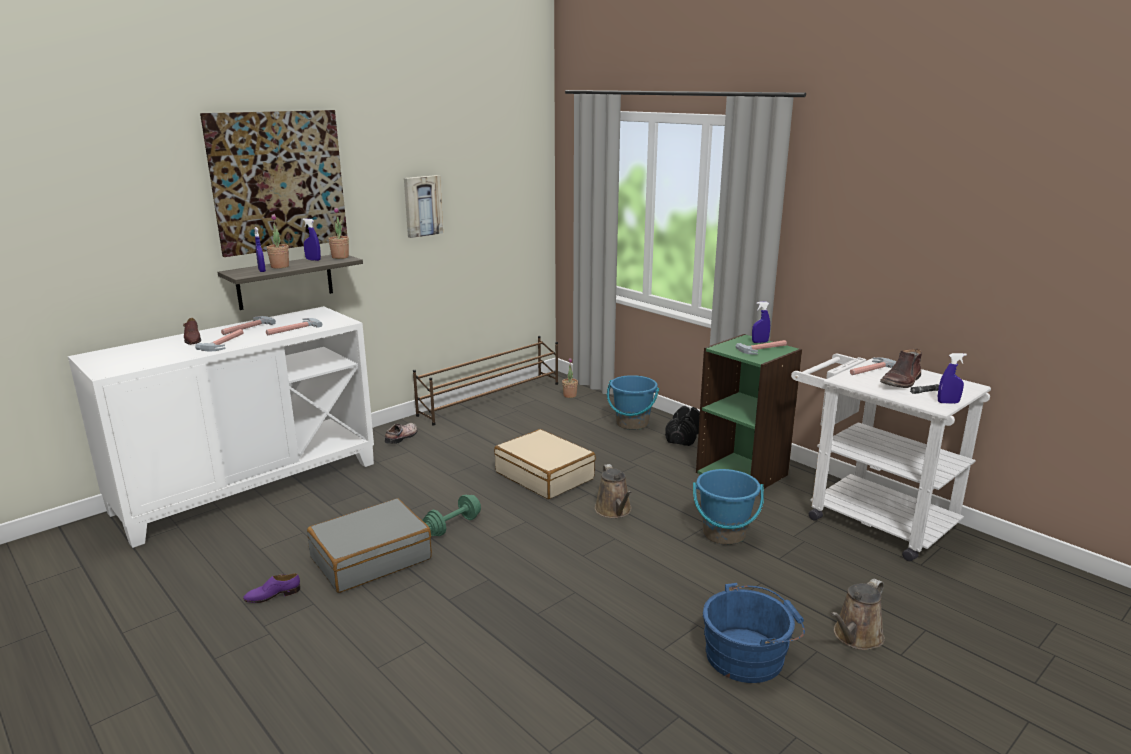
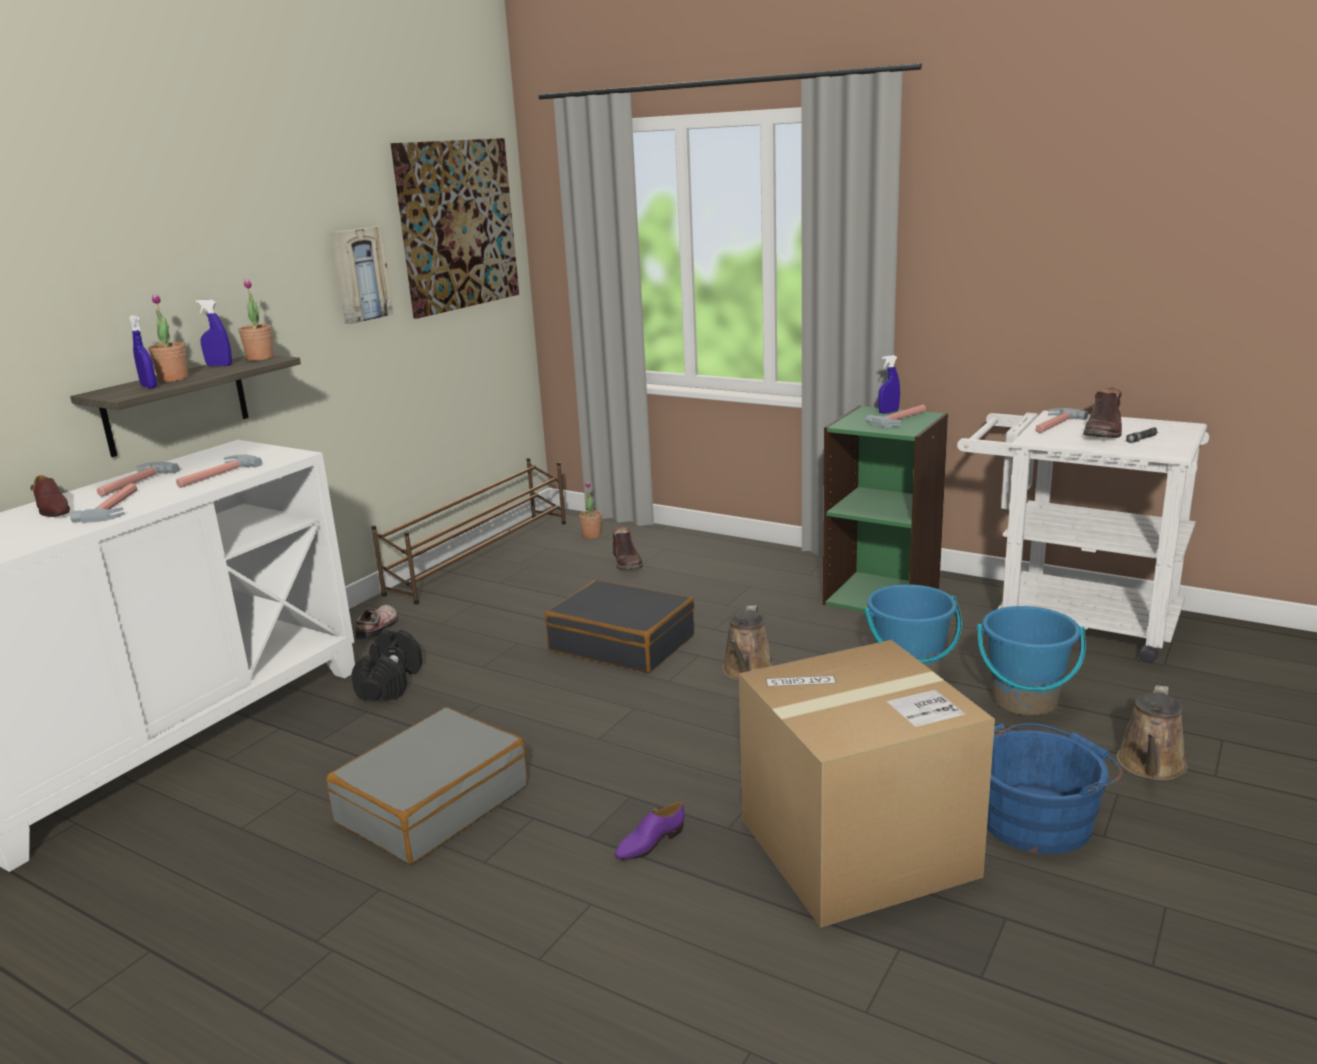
camera: 15 degrees left, 0 degrees up
picture [200,110,347,257] -> picture moved to [391,138,519,319]
purple shoe [243,573,300,603] -> purple shoe moved to [614,802,685,860]
green dumbbell [423,495,481,536] -> none
beige suitcase [494,429,596,499] -> black suitcase [545,580,695,673]
brown watering can [595,464,632,518] -> brown watering can turned 45 degrees clockwise [722,605,775,680]
blue bucket [607,375,659,430] -> blue bucket moved to [977,606,1086,716]
black dumbbell [665,406,700,446] -> black dumbbell moved to [351,630,422,700]
blue spray bottle [938,353,967,404] -> none
none -> brown boot [613,526,643,570]
none -> cardboard box [739,640,995,928]

